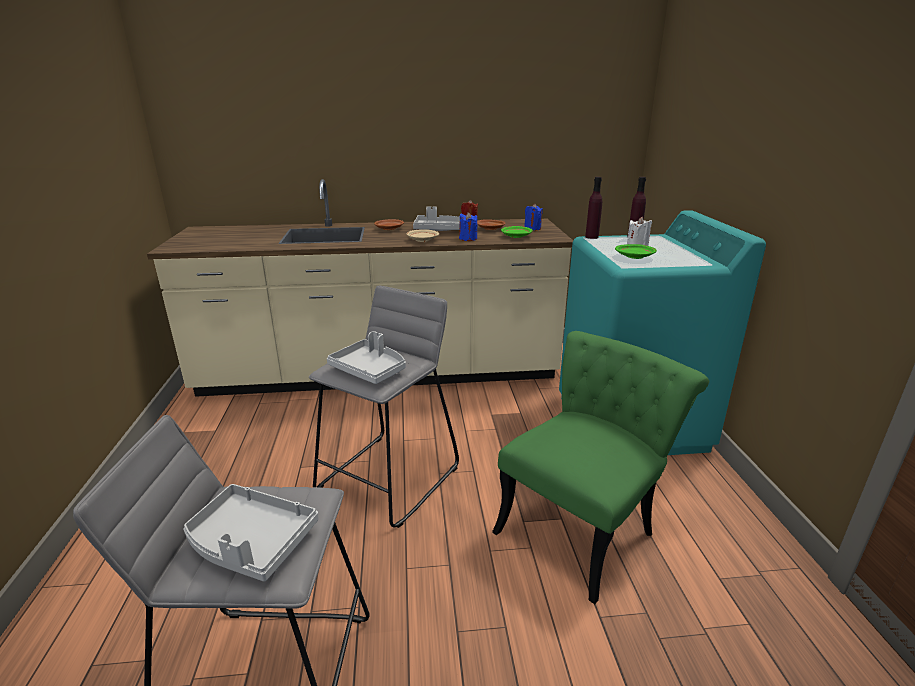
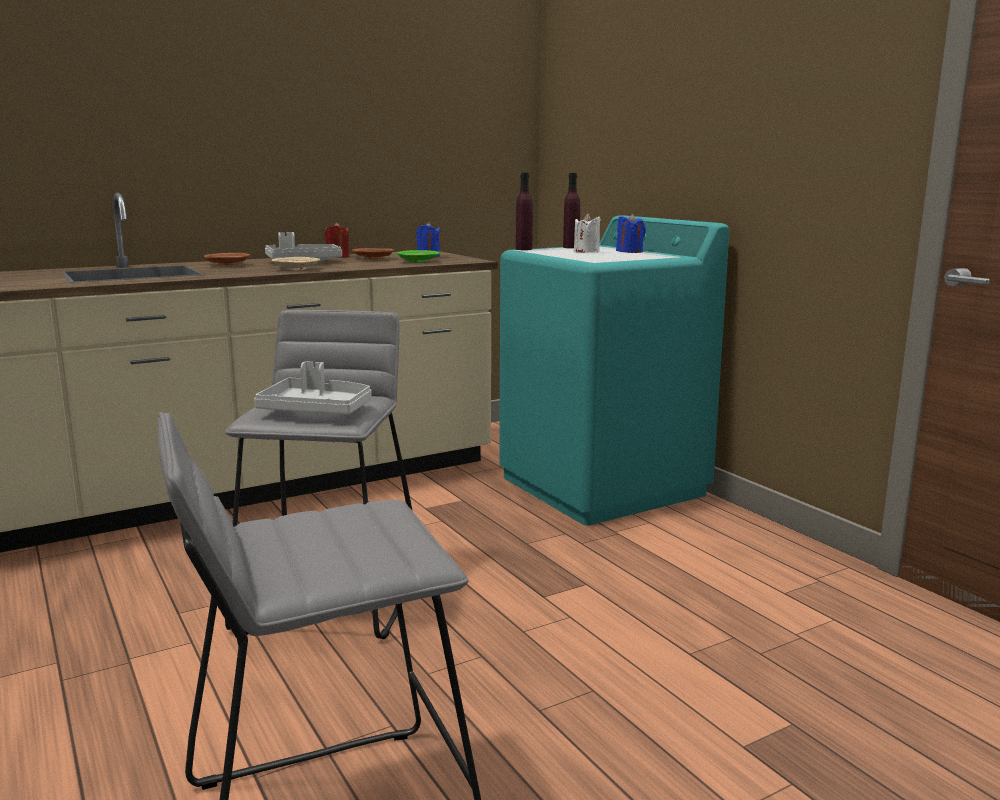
camera: 25 degrees left, 10 degrees down
grey tray [183,484,319,582] -> none
blue candle [459,212,478,241] -> blue candle moved to [616,213,646,253]
green chair [492,331,709,604] -> none
green plate [615,244,657,259] -> none

